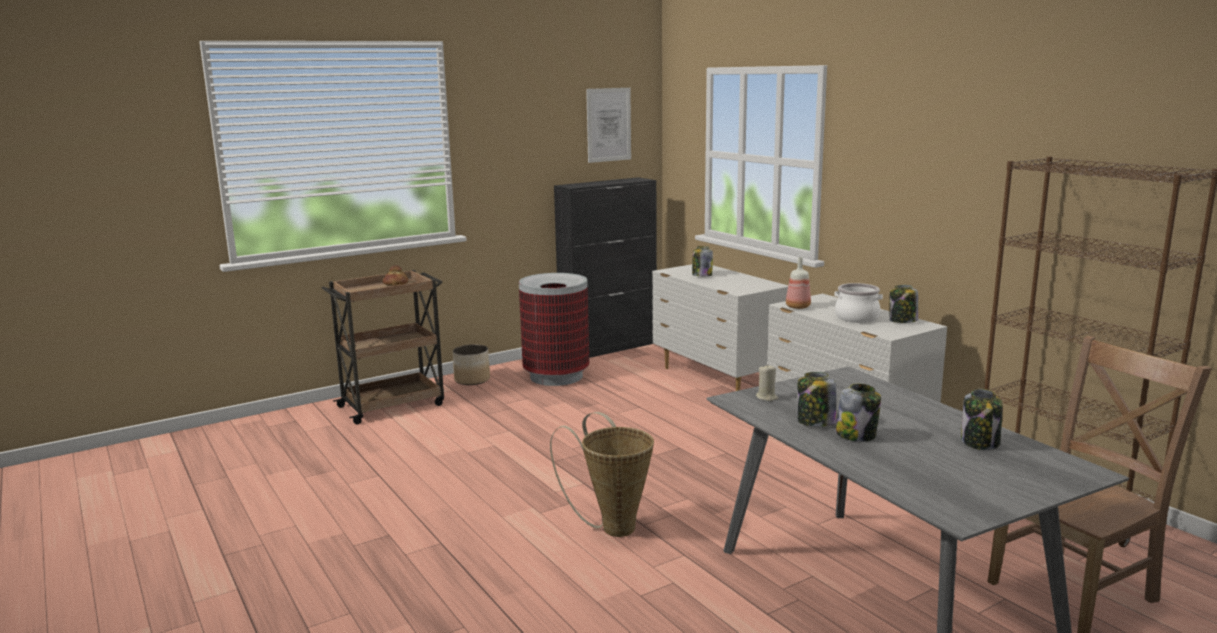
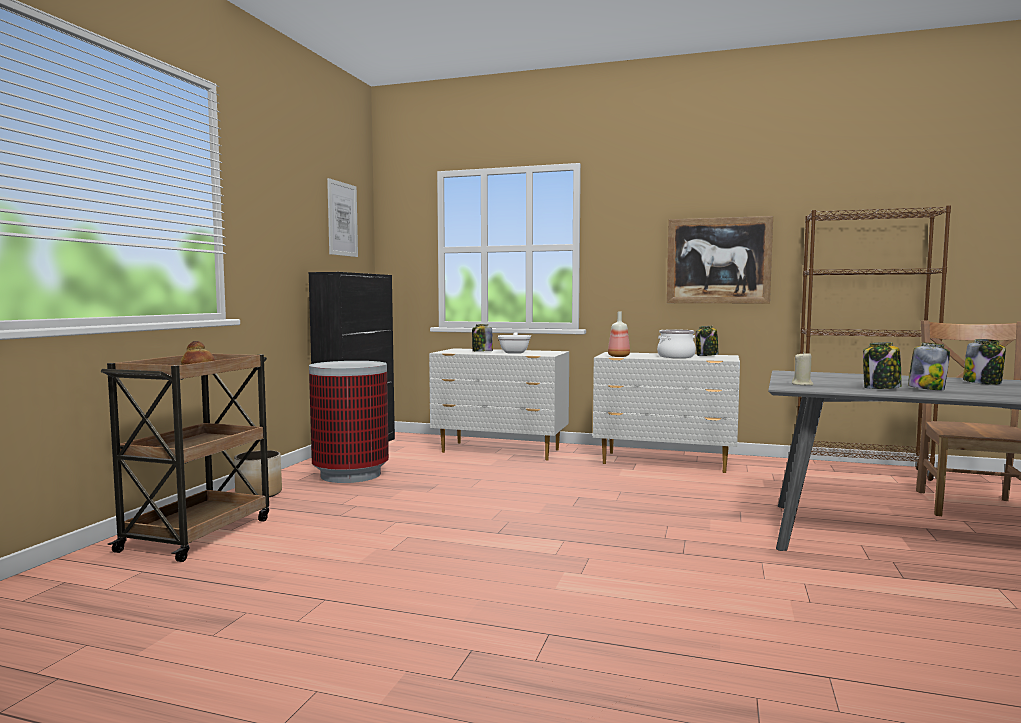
camera: 40 degrees left, 10 degrees down
basket [550,412,654,537] -> none
none -> frying pan [498,333,531,353]
none -> picture [667,216,773,304]

